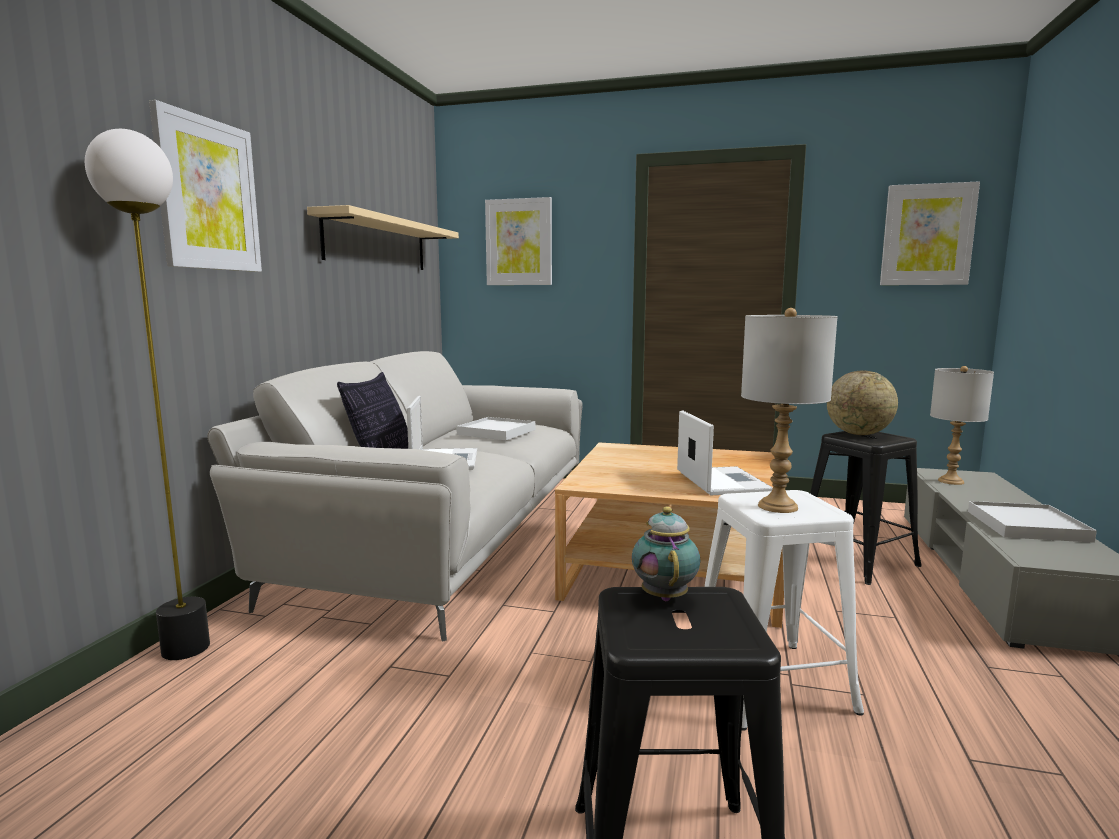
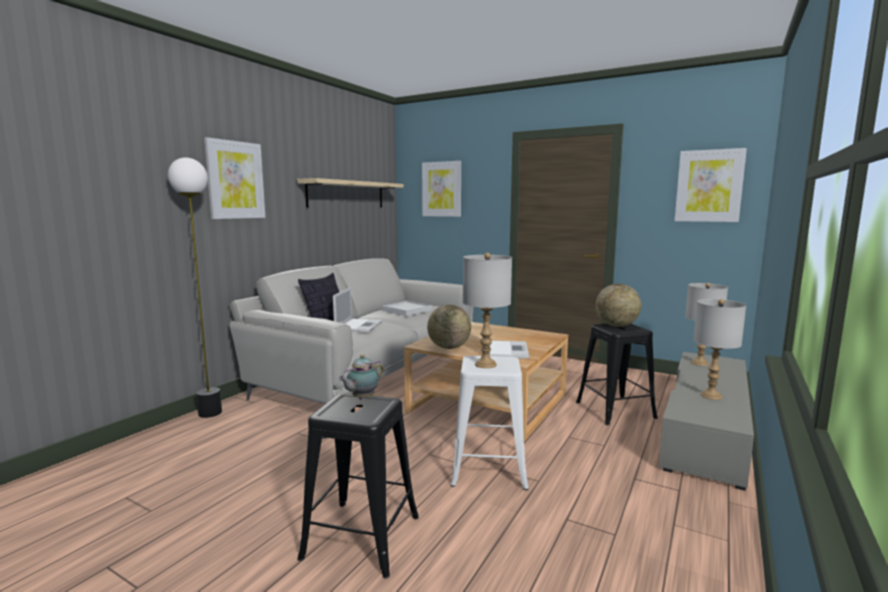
camera: 15 degrees right, 0 degrees up
teapot [632,507,700,601] -> teapot turned 150 degrees counterclockwise [338,354,384,399]
white tray [968,501,1097,543] -> grey table lamp [693,299,746,400]
none -> globe [427,305,471,349]

